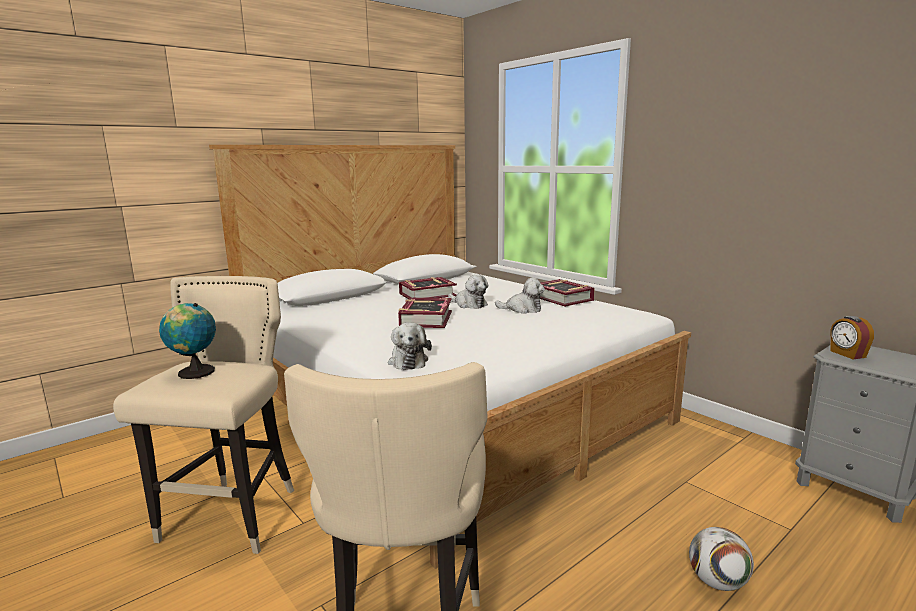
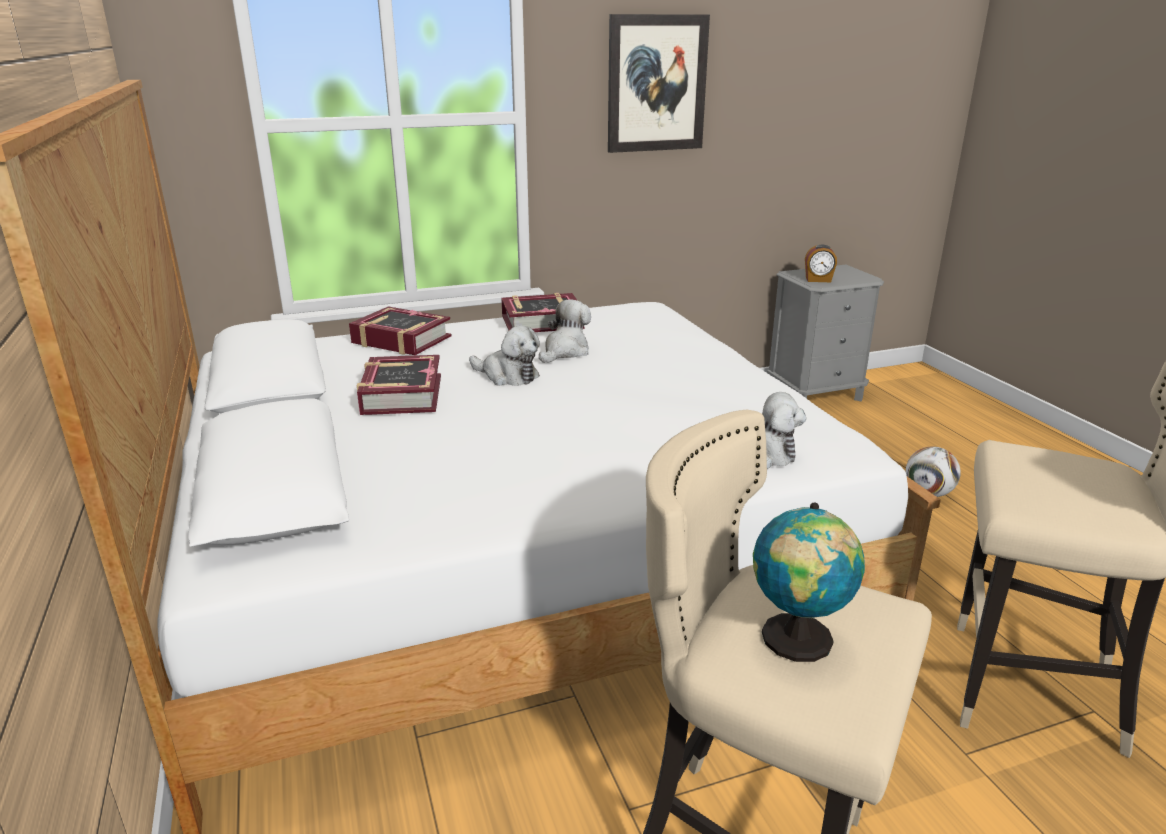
camera: 70 degrees left, 10 degrees up
book [398,298,452,328] -> book moved to [349,307,452,355]
plush toy [448,275,488,309] -> plush toy turned 60 degrees clockwise [469,326,540,386]
none -> picture [608,14,710,153]

